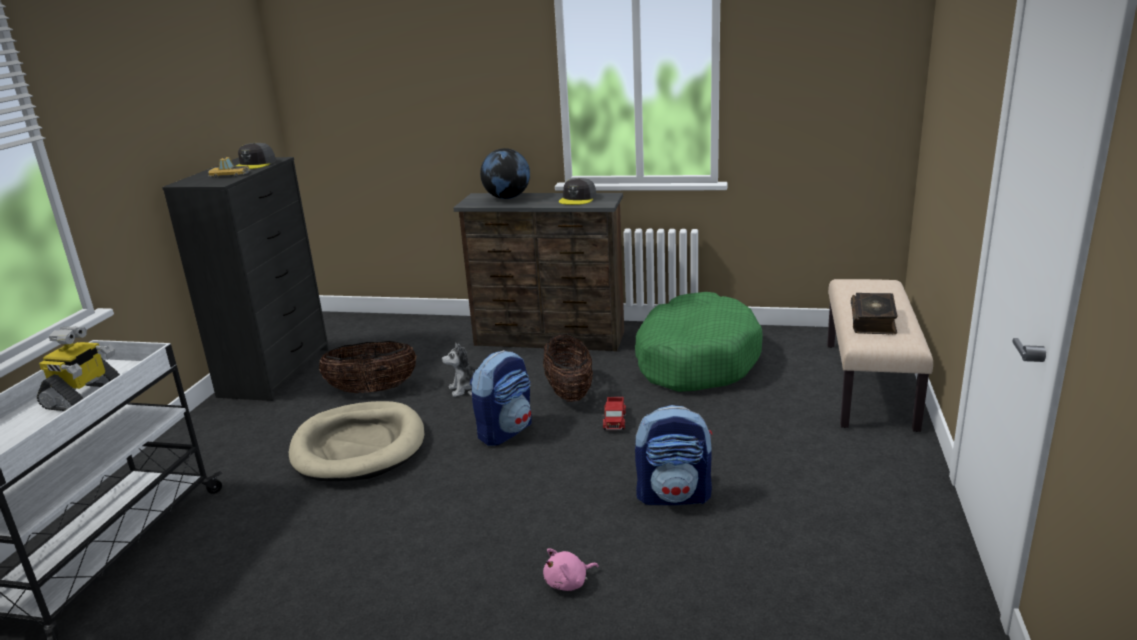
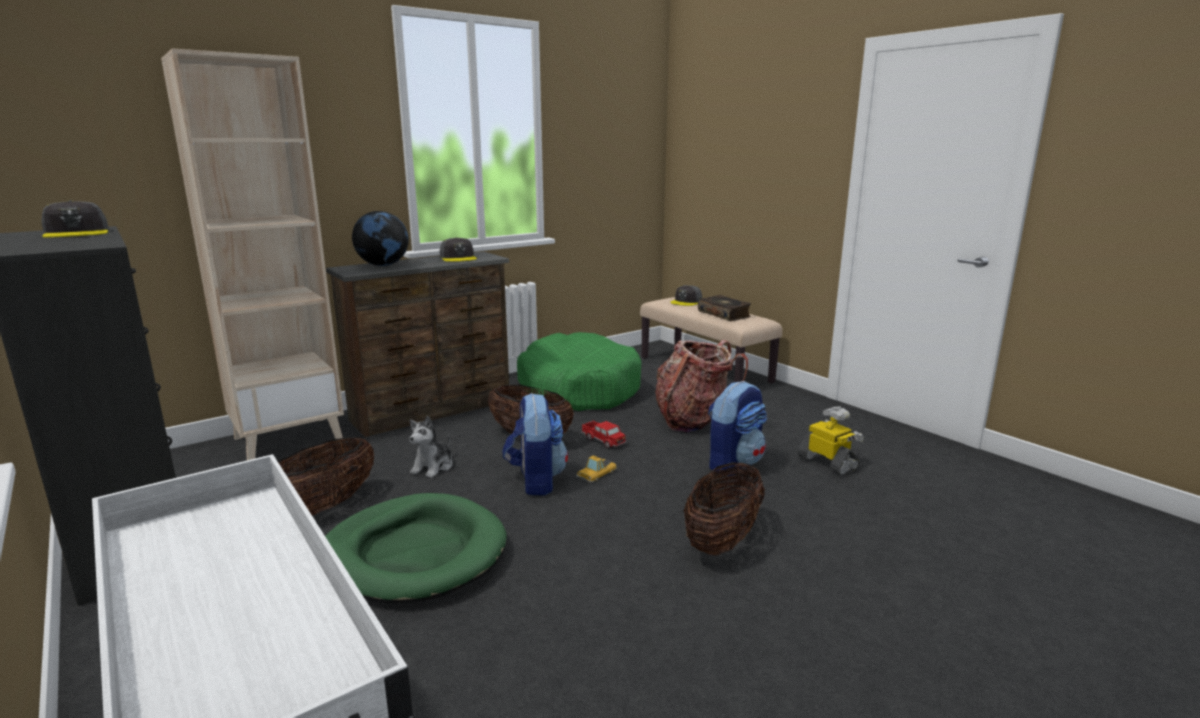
camera: 50 degrees left, 5 degrees down
toy robot [36,327,120,411] -> toy robot moved to [798,407,864,476]
toy car [208,157,251,178] -> toy car moved to [576,455,617,483]
beige dog bed [289,401,424,481] -> green dog bed [325,493,507,603]
pink plush toy [543,549,599,591] -> none
none -> beige bookcase [161,49,344,460]
none -> backpack [655,340,748,432]
none -> grey cap [670,285,702,306]
none -> basket [684,462,765,555]

